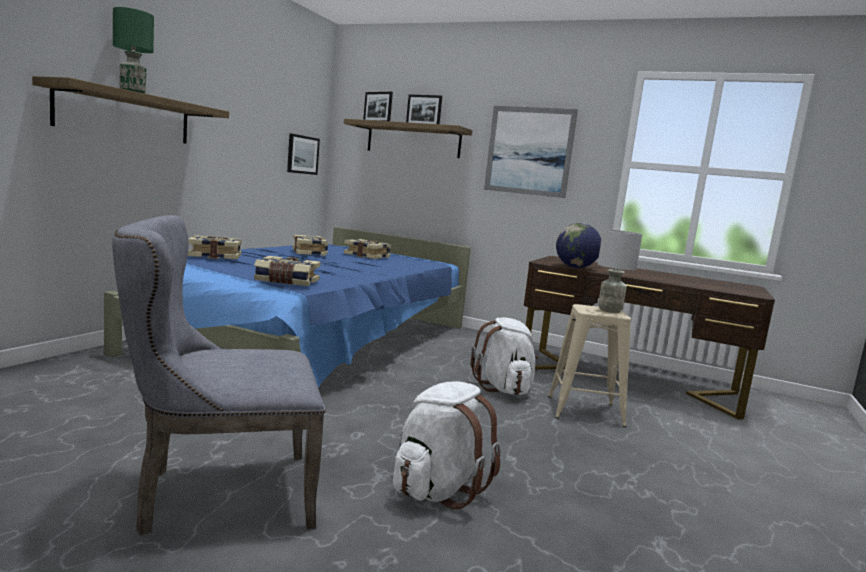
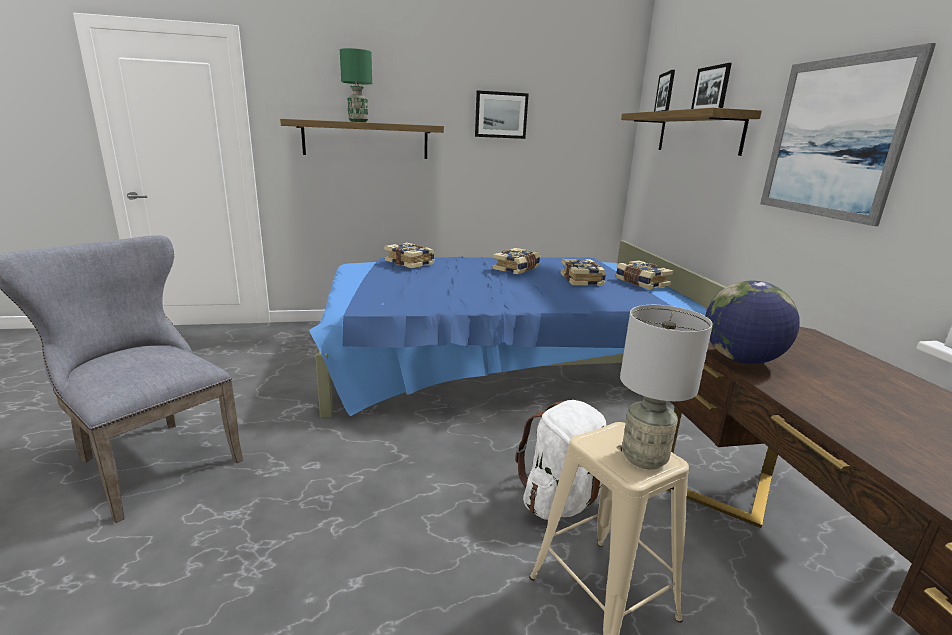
camera: 55 degrees right, 10 degrees up
book [254,256,320,286] -> book moved to [615,261,673,289]
picture [287,133,320,175] -> picture moved to [475,90,529,139]
white backpack [393,381,501,510] -> none

